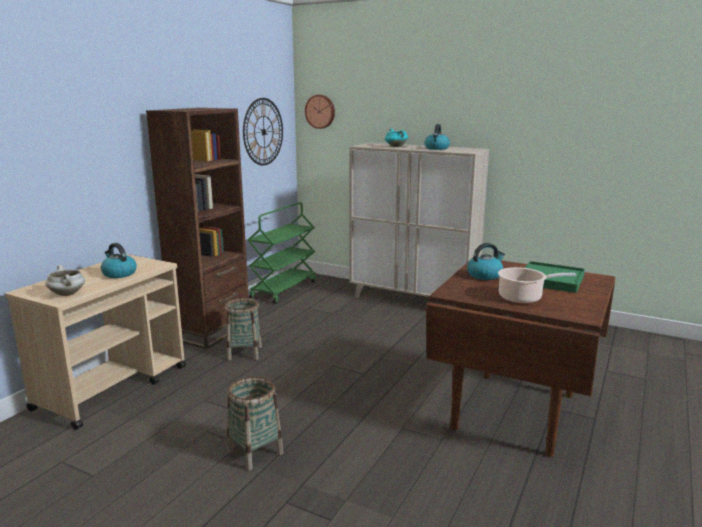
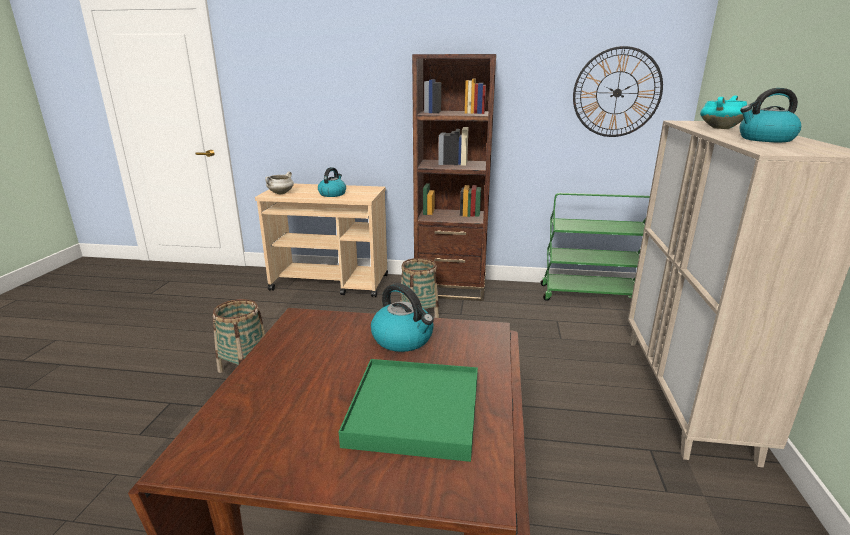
camera: 70 degrees right, 5 degrees up
wall clock [305,95,335,129] -> none
cooking pot [498,267,576,304] -> none

